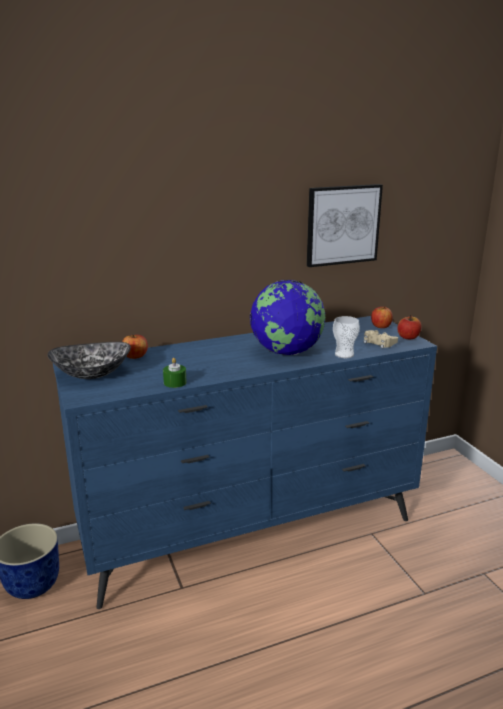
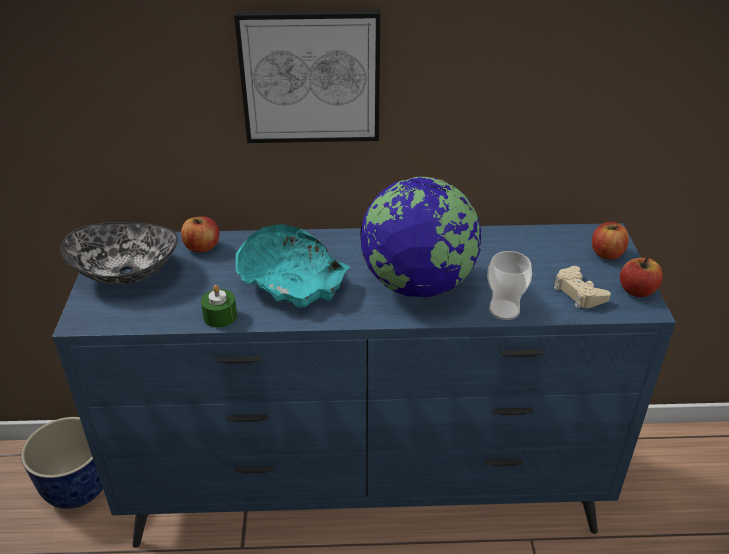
camera: 20 degrees right, 15 degrees up
picture [306,184,383,267] -> picture moved to [234,9,380,143]
none -> turquoise bowl [235,224,349,308]

